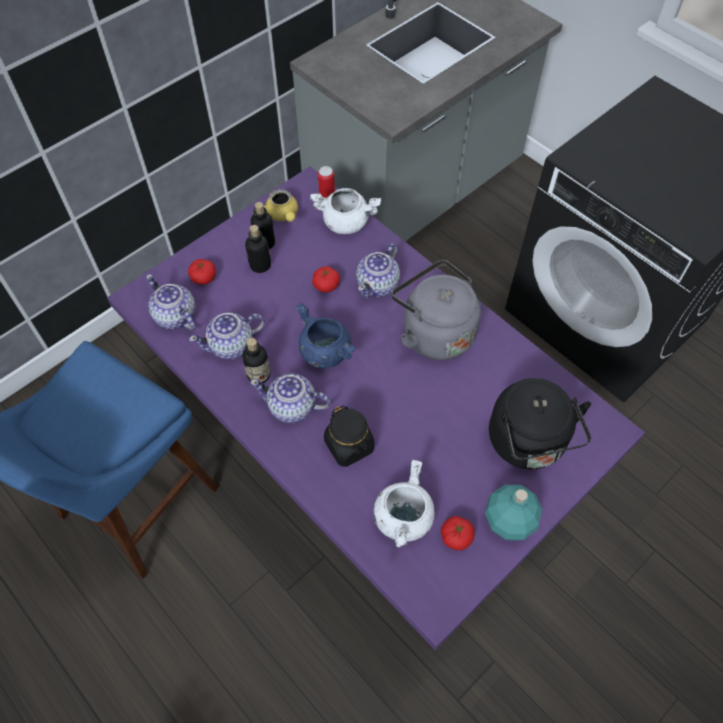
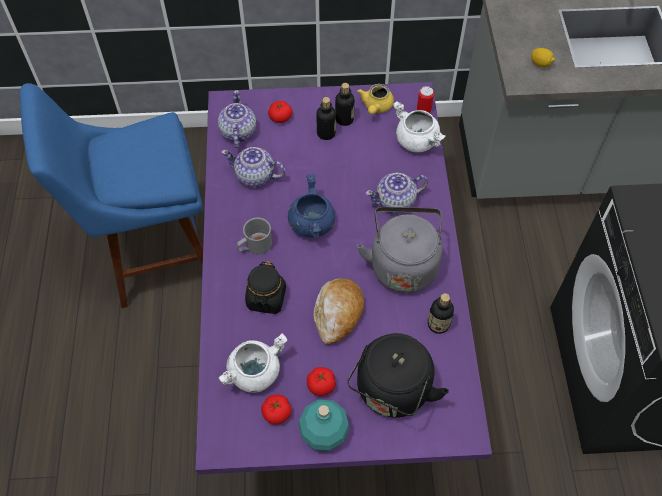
camera: 40 degrees right, 0 degrees up
bottle [243,338,270,383] -> bottle moved to [428,293,454,334]
teapot [250,373,330,423] -> grey mug [237,218,272,254]
tomato [312,266,340,293] -> tomato moved to [307,367,336,396]
none -> bread [314,278,365,345]
none -> lemon [531,48,555,68]

